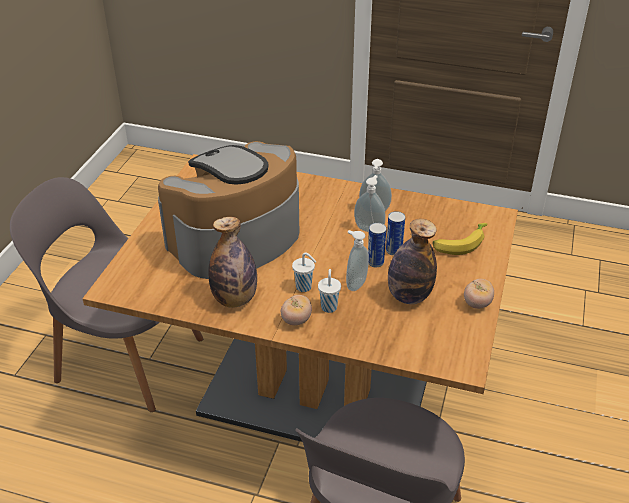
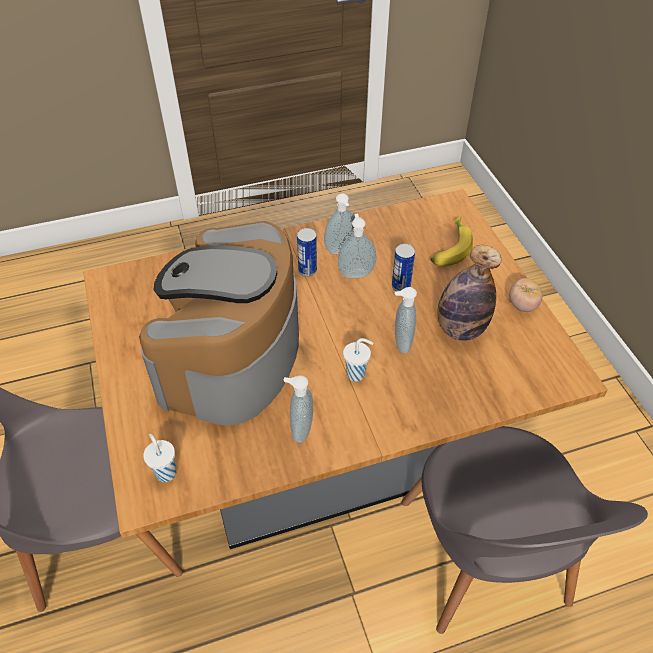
camera: 35 degrees left, 10 degrees up
bottle [208,217,257,308] -> soap dispenser [284,376,313,443]
tomato [281,295,312,325] -> none
white cup [318,269,341,313] -> white cup moved to [143,434,176,482]
can [368,223,387,267] -> can moved to [297,228,317,277]

